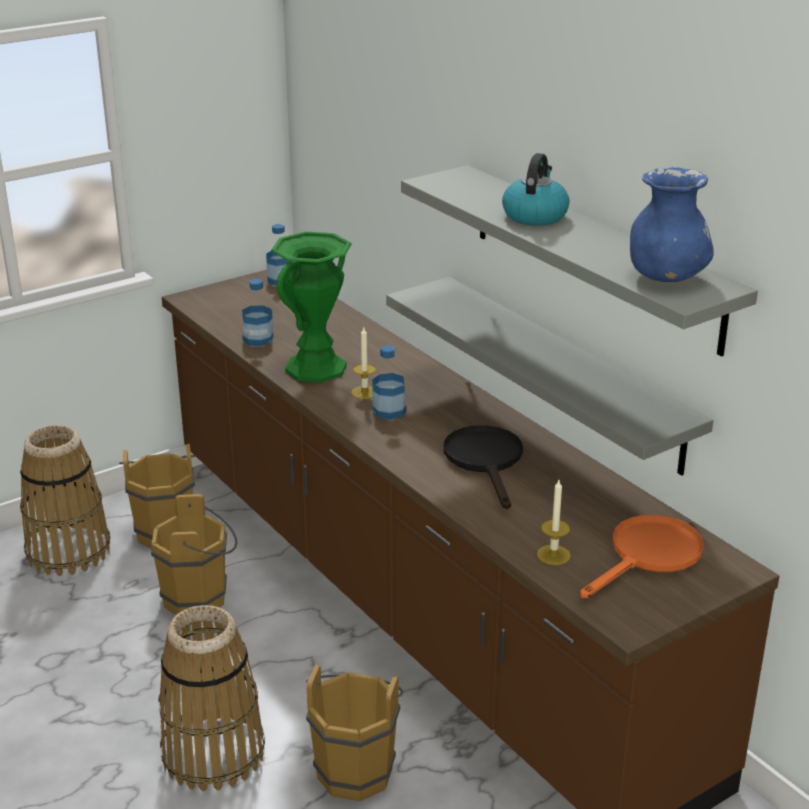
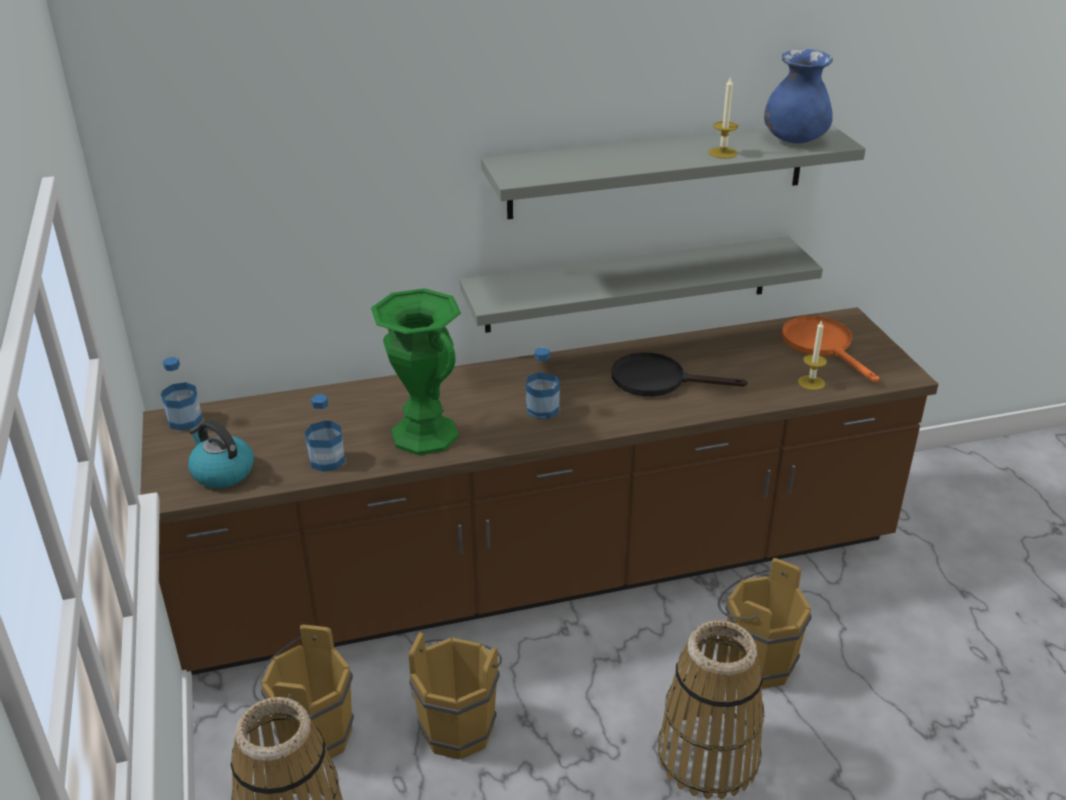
camera: 70 degrees left, 5 degrees up
candle [351,327,376,399] -> candle moved to [709,76,738,159]
kettle [502,153,570,226] -> kettle moved to [188,420,254,488]

